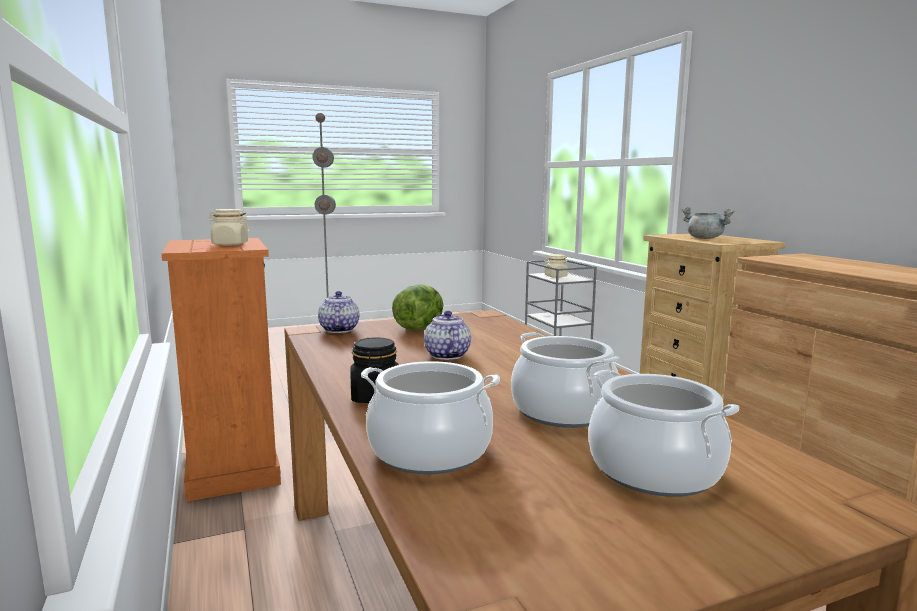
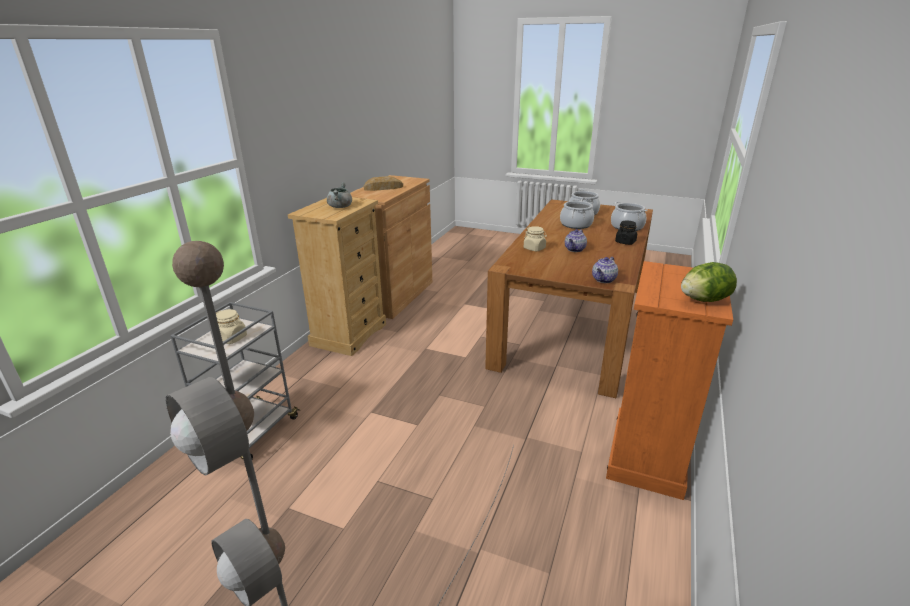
camera: 135 degrees left, 15 degrees up
beige jar [207,209,249,246] -> beige jar moved to [524,226,547,251]
lettuce [392,285,443,330] -> lettuce moved to [681,262,737,302]
none -> bread [364,176,403,191]

